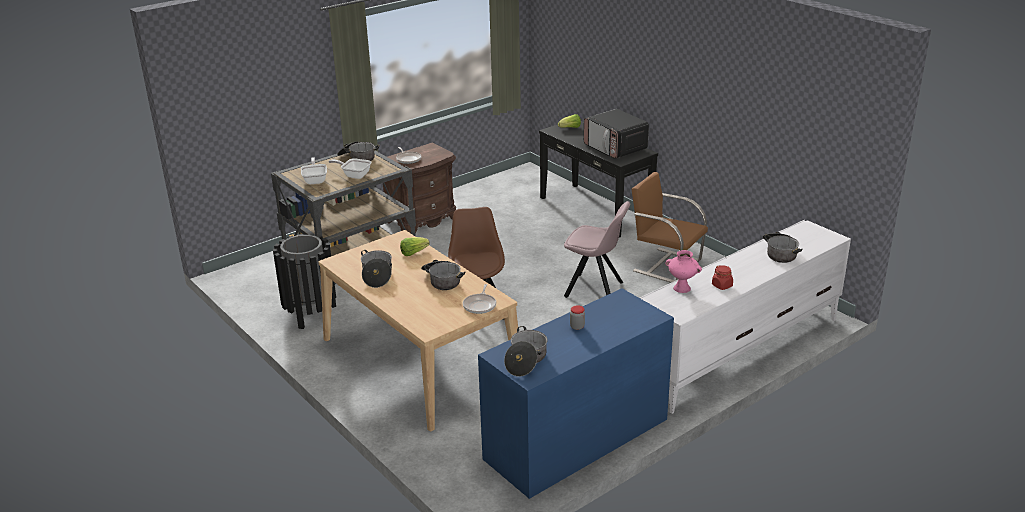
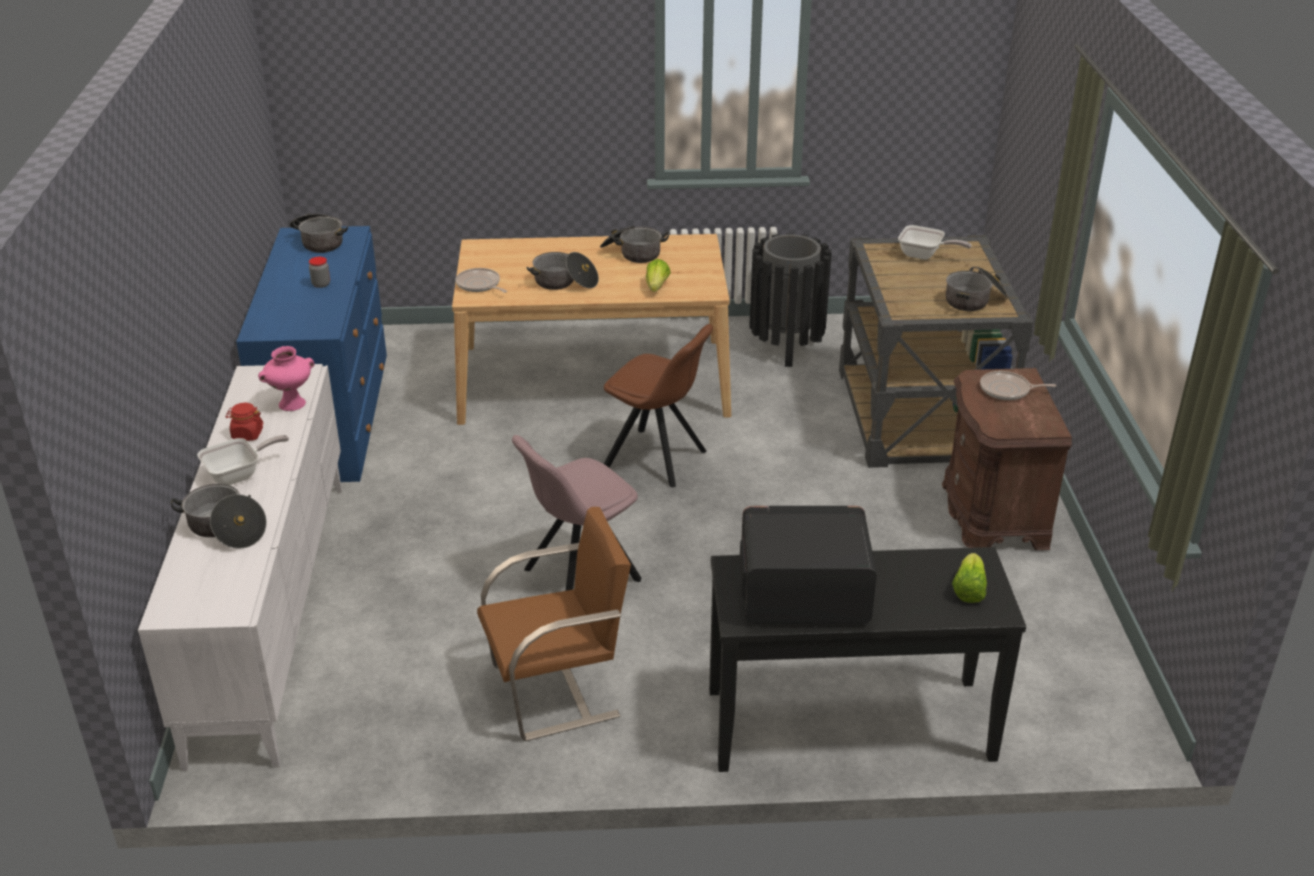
camera: 125 degrees right, 5 degrees up
frying pan [328,158,371,179] -> frying pan moved to [197,435,289,485]

